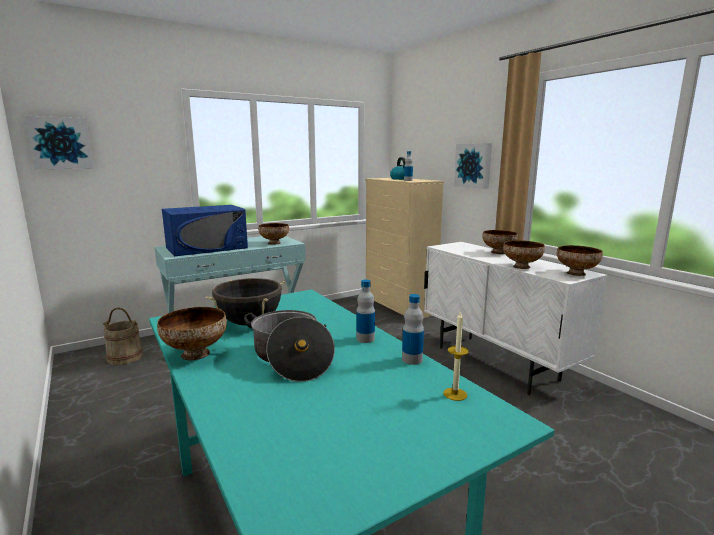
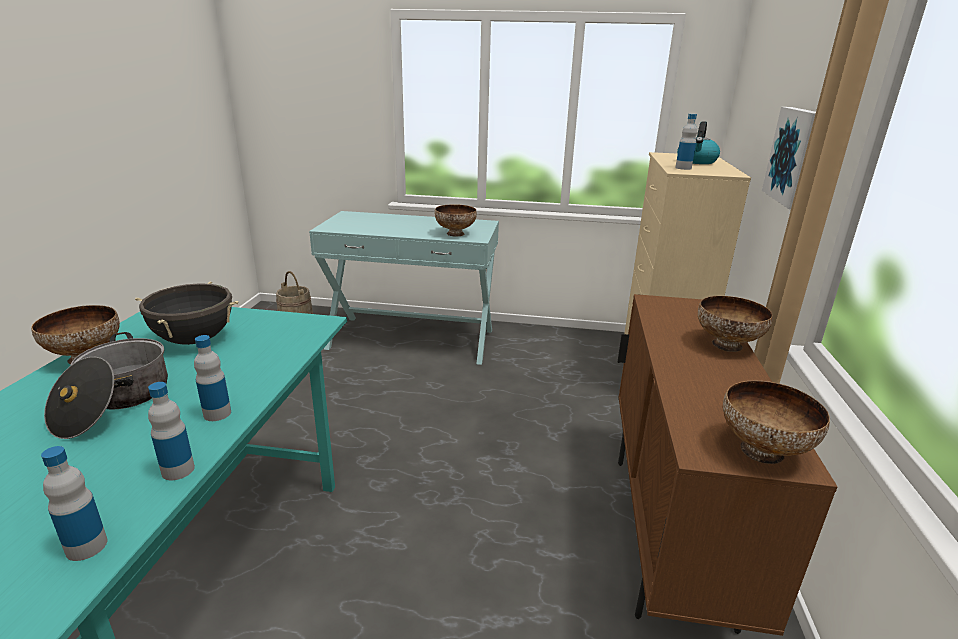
camera: 40 degrees right, 10 degrees up
picture [25,116,94,169] -> none
blue microwave [162,205,248,256] -> none
white cabinet [424,242,607,395] -> brown cabinet [617,294,838,636]
candle [443,311,469,401] -> bottle [41,446,107,561]
bowl [503,240,545,269] -> none

